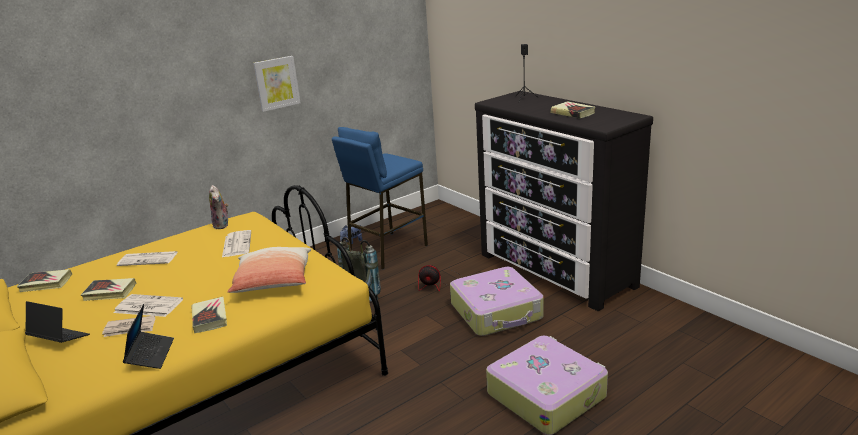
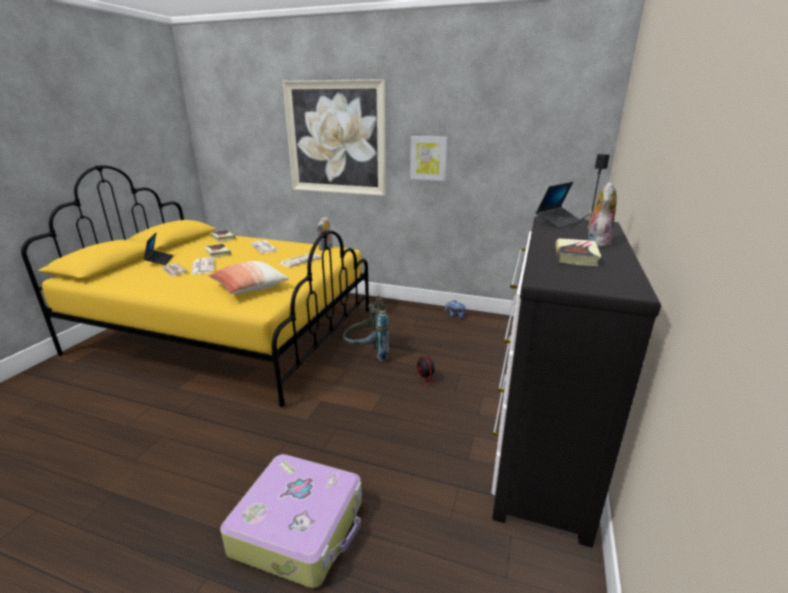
camera: 55 degrees right, 0 degrees up
laptop [123,304,174,369] -> laptop moved to [536,182,582,229]
book [191,297,227,333] -> none
blue stool [332,127,428,269] -> none
suitcase [450,267,544,336] -> none
none -> picture [282,79,386,196]
none -> plush toy [588,182,617,247]

